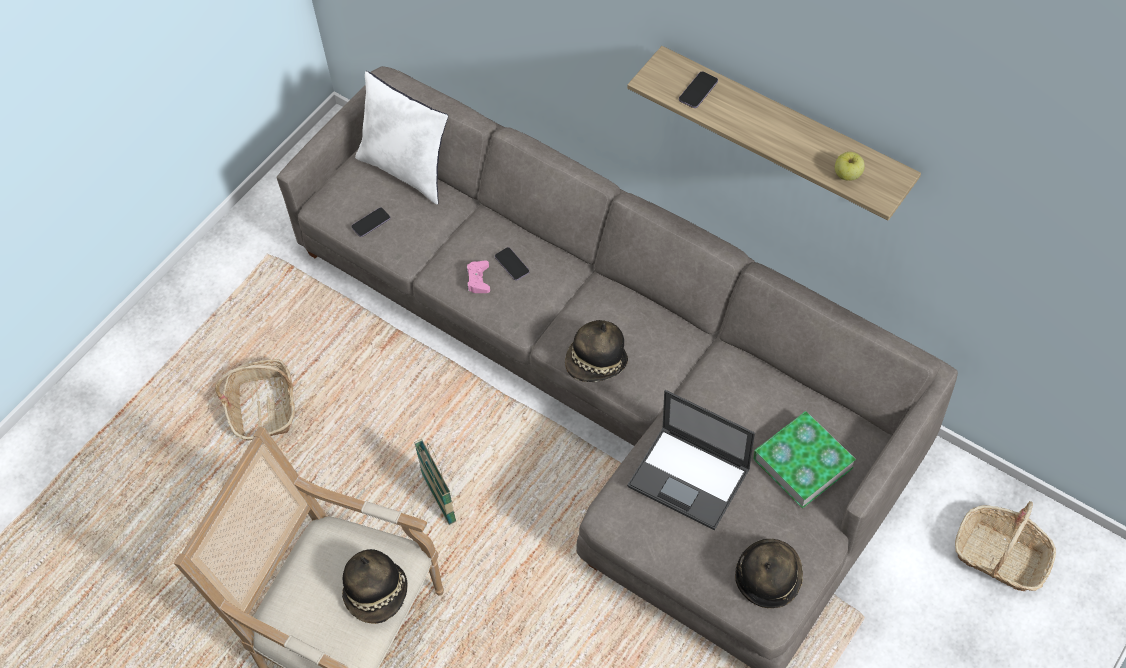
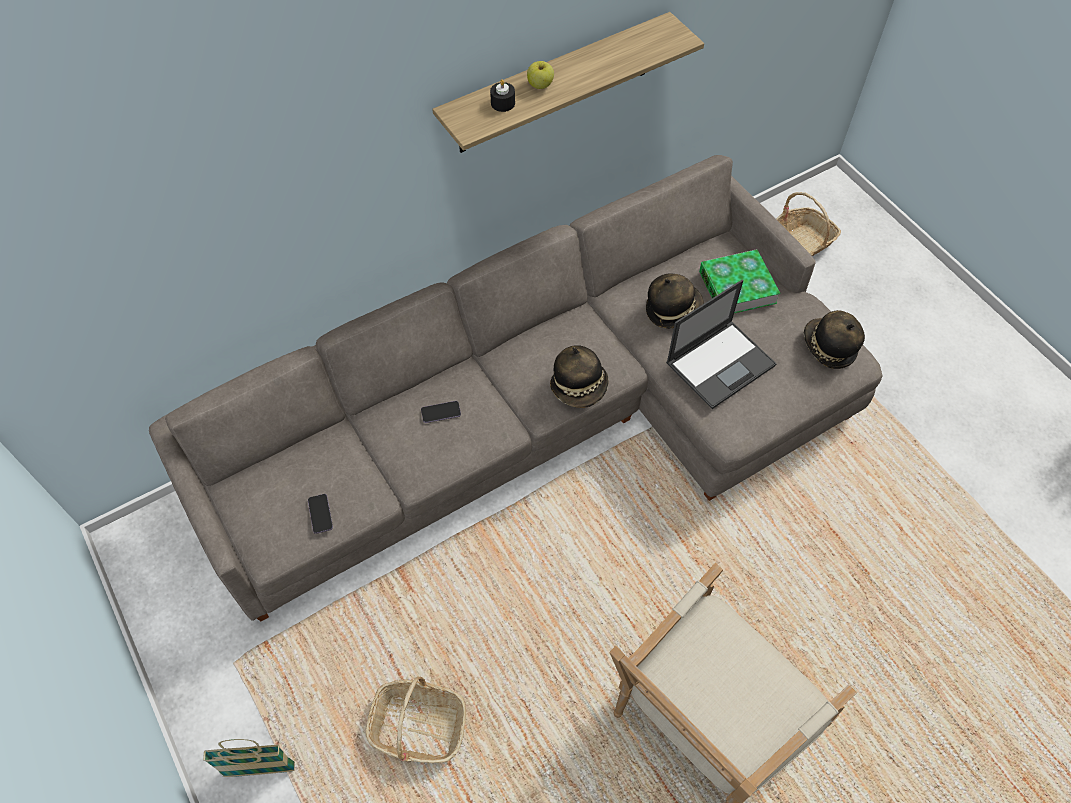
camera: 70 degrees left, 0 degrees up
hat [342,549,408,624] -> hat moved to [646,274,704,328]
white pillow [355,71,448,205] -> none
basket [414,439,457,525] -> basket moved to [203,739,295,777]
pink game controller [467,260,490,293] -> none
phone [679,71,718,108] -> black candle [490,79,515,112]
apple [835,152,865,181] -> apple moved to [527,61,554,89]

